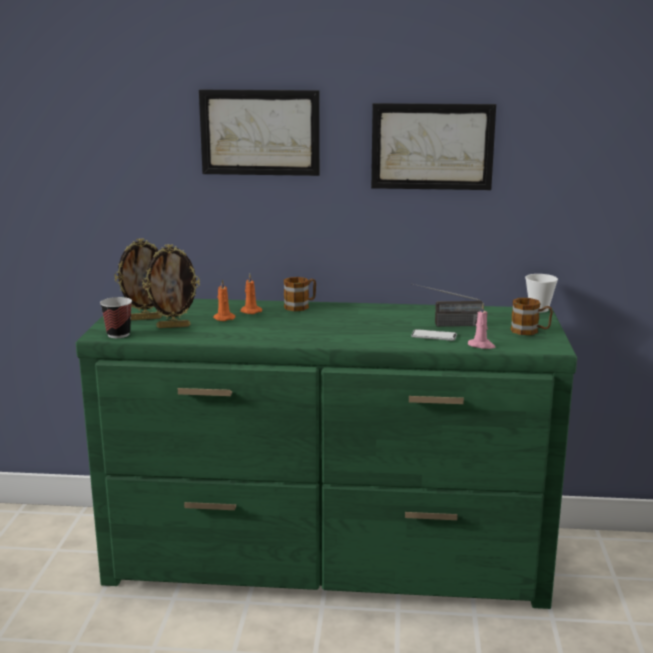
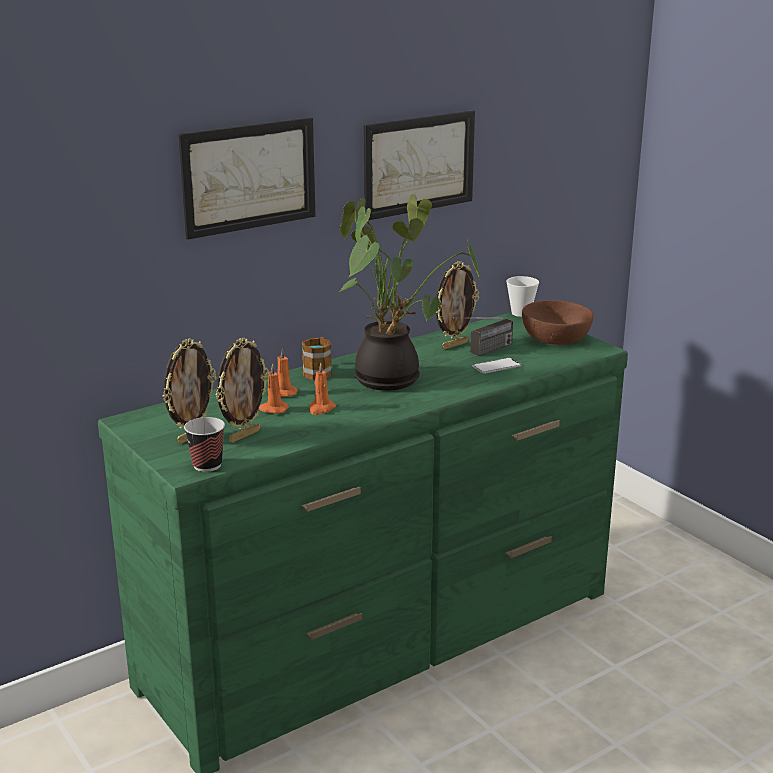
camera: 40 degrees left, 5 degrees up
pink candle [468,303,495,349] -> none
mug [511,298,553,335] -> brown bowl [522,300,594,345]
none -> orange candle [308,363,336,415]
none -> potted plant [339,194,481,391]
none -> picture frame [436,261,479,350]

